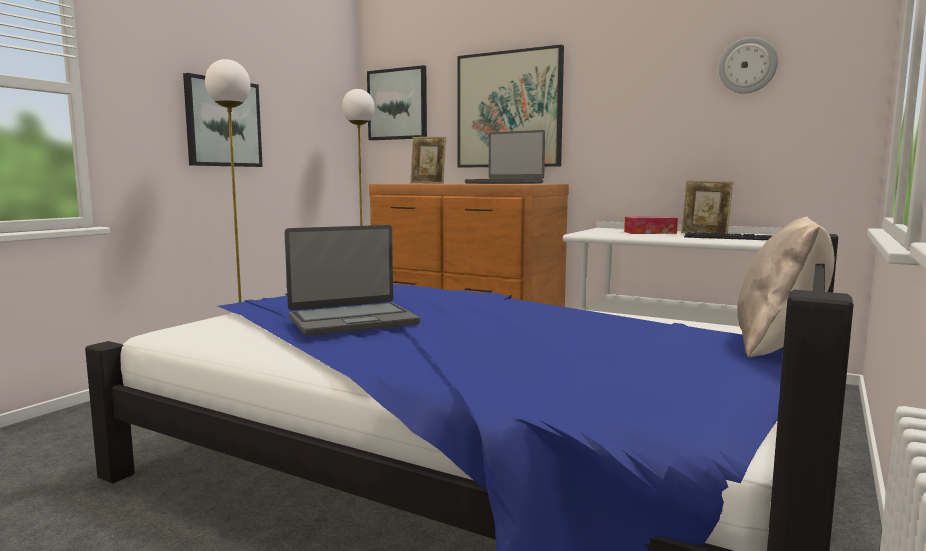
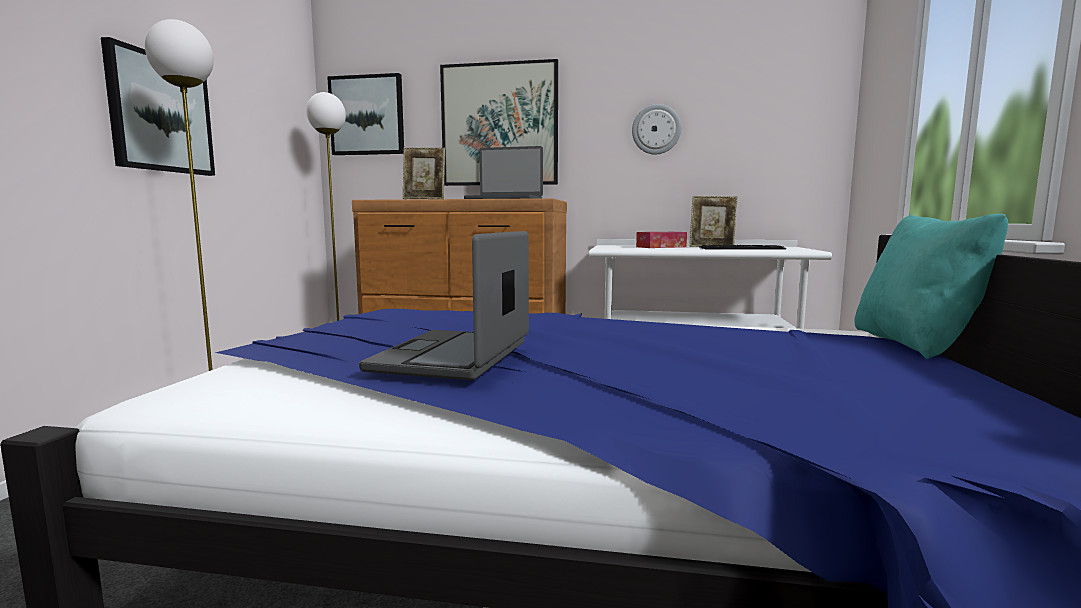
camera: 20 degrees left, 0 degrees up
laptop [285,225,420,336] -> laptop turned 150 degrees clockwise [359,231,529,380]
wall clock [719,37,778,94] -> wall clock moved to [632,104,681,154]
beige pillow [737,216,835,358] -> turquoise pillow [854,214,1008,359]

